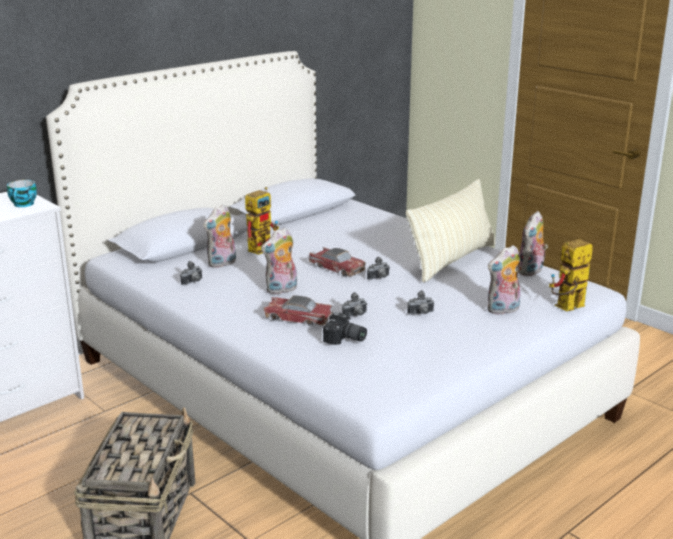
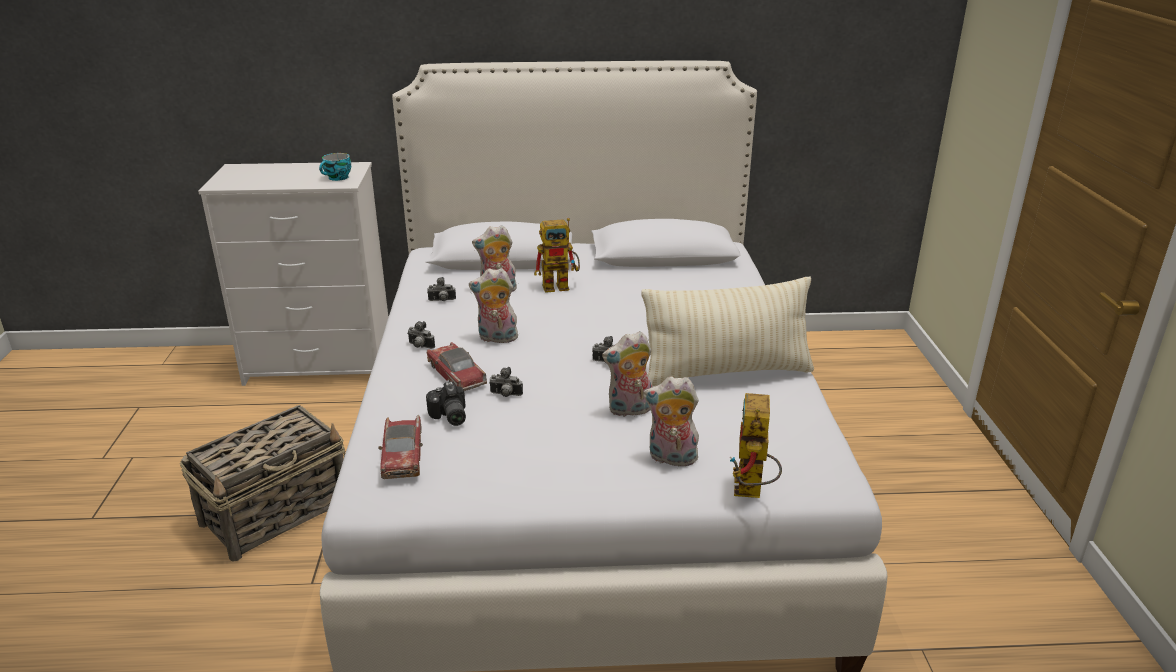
camera: 40 degrees right, 5 degrees up
toy car [309,247,366,277] -> toy car moved to [378,415,423,479]
camera [407,290,434,315] -> camera moved to [407,321,435,349]
plush toy [518,211,548,276] -> plush toy moved to [602,331,652,417]
toy robot [549,239,593,311] -> toy robot turned 90 degrees counterclockwise [730,393,782,498]

